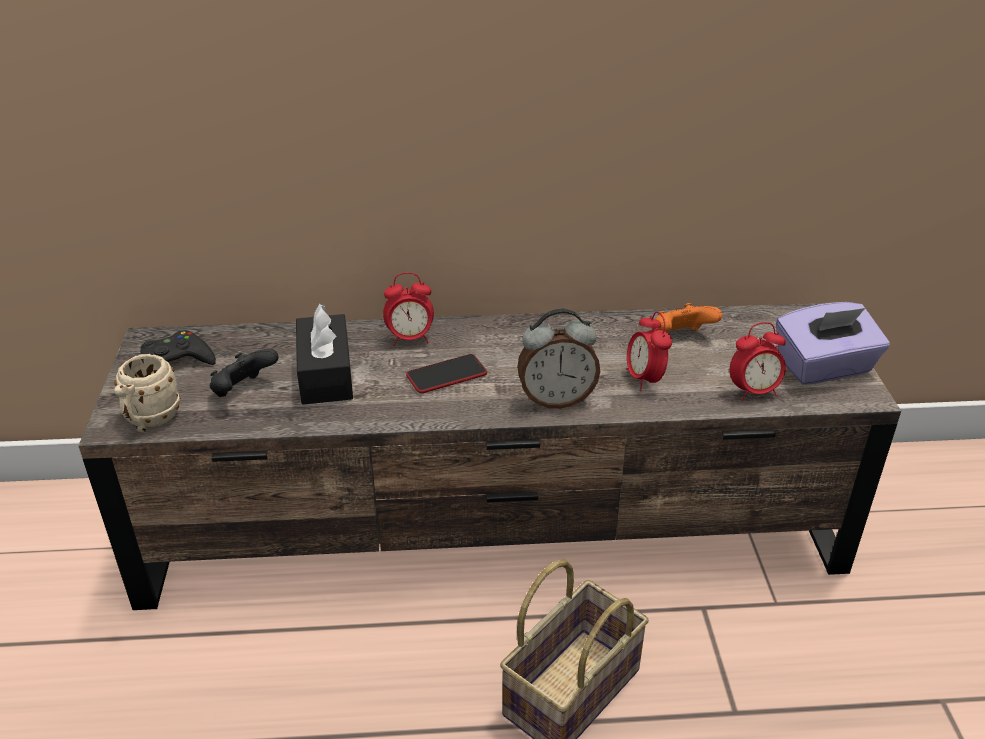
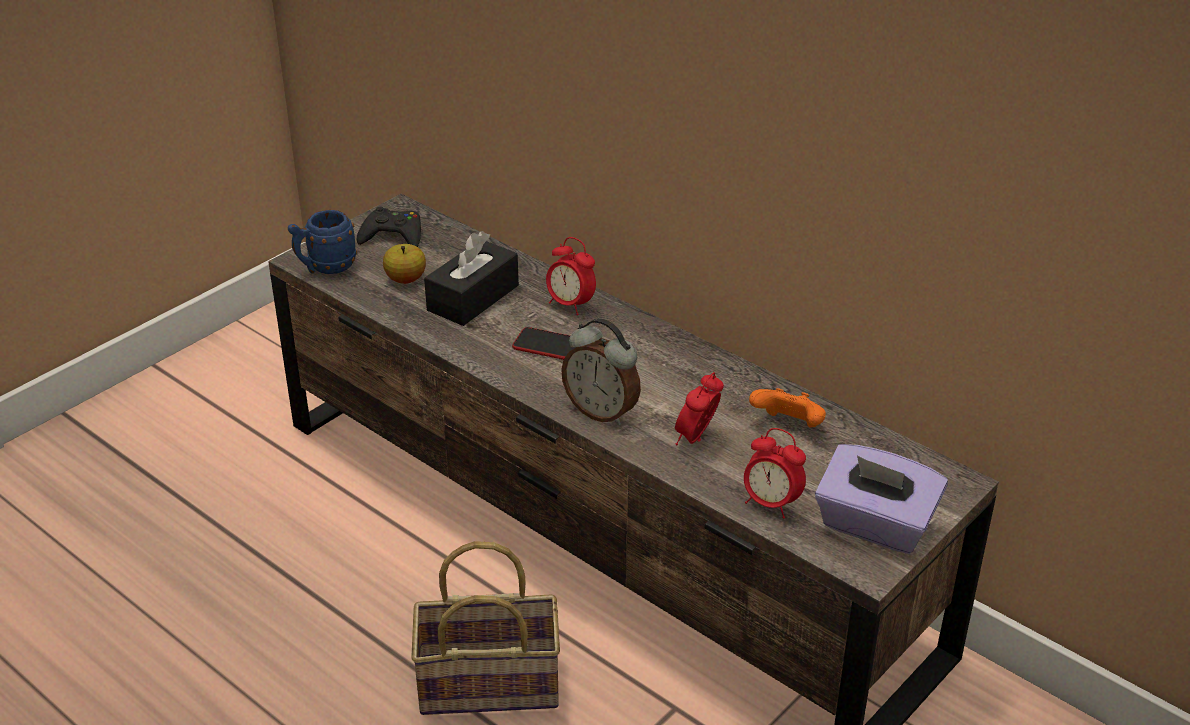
camera: 45 degrees right, 0 degrees up
beige mug [114,354,180,432] -> blue mug [288,210,357,274]
black game controller [210,349,279,397] -> apple [383,244,426,284]

